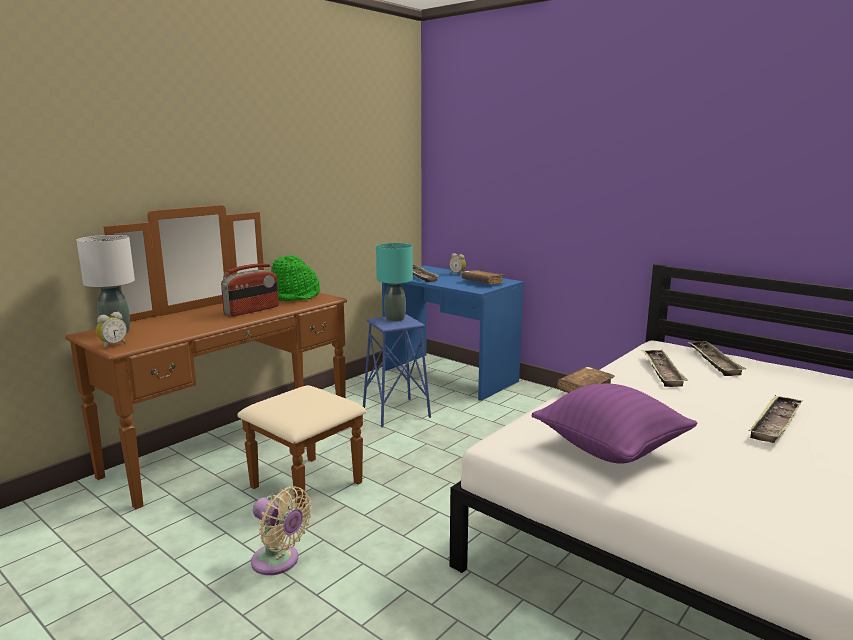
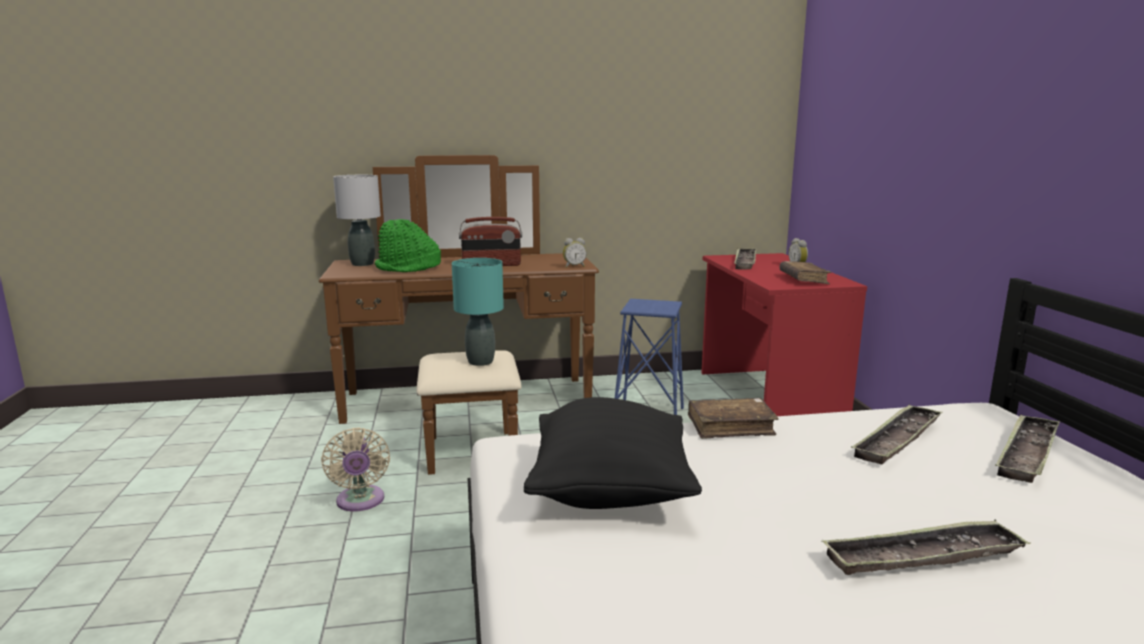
camera: 40 degrees right, 0 degrees up
alarm clock [96,312,127,349] -> alarm clock moved to [563,238,587,268]
green hat [271,255,320,301] -> green hat moved to [375,219,441,272]
turquoise table lamp [376,243,413,322] -> turquoise table lamp moved to [452,258,504,366]
blue desk [382,266,524,401] -> red desk [701,253,867,416]
purple pillow [531,383,698,464] -> black pillow [524,397,702,509]

